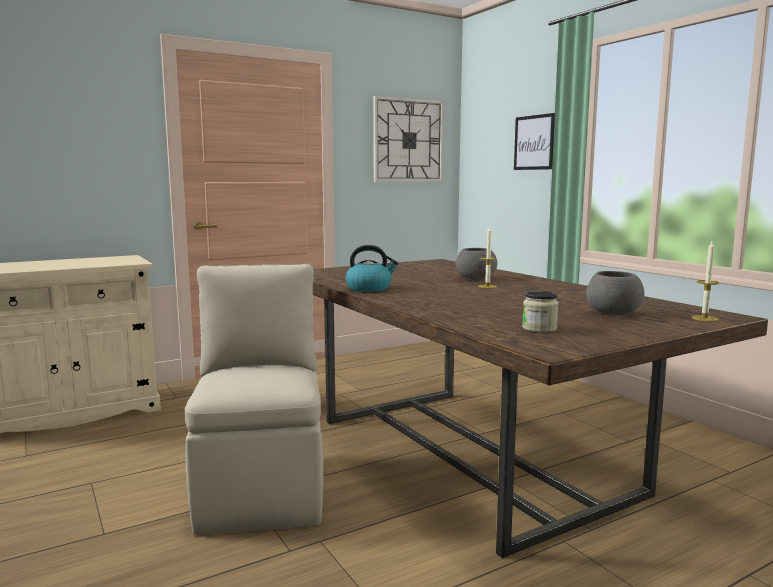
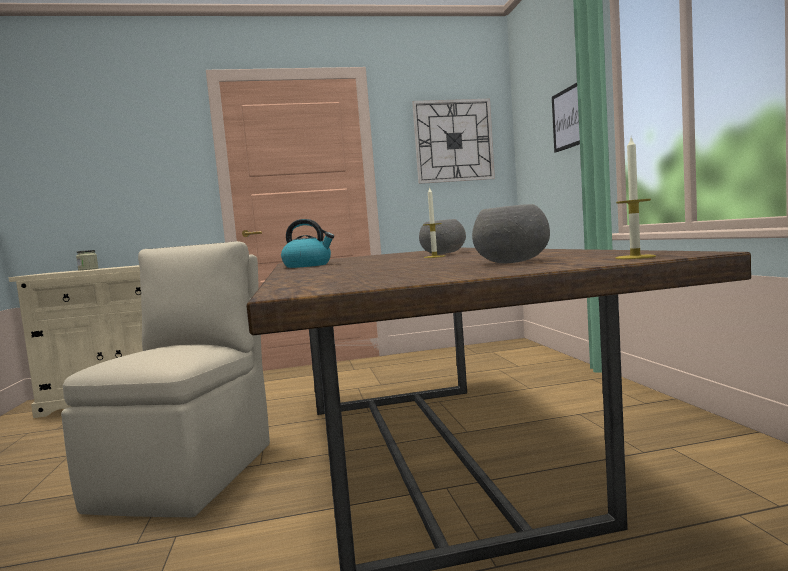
camera: 20 degrees right, 5 degrees down
jar [522,291,558,333] -> jar moved to [76,250,98,270]

